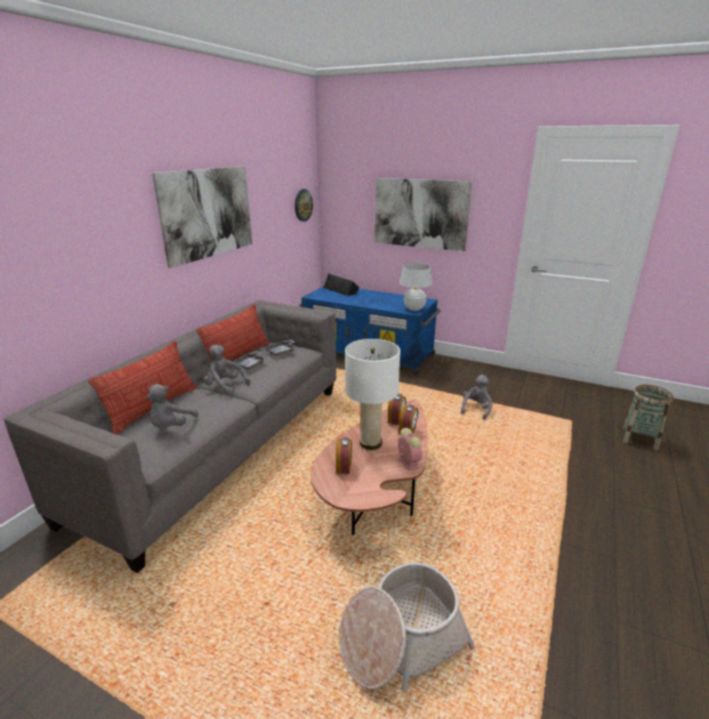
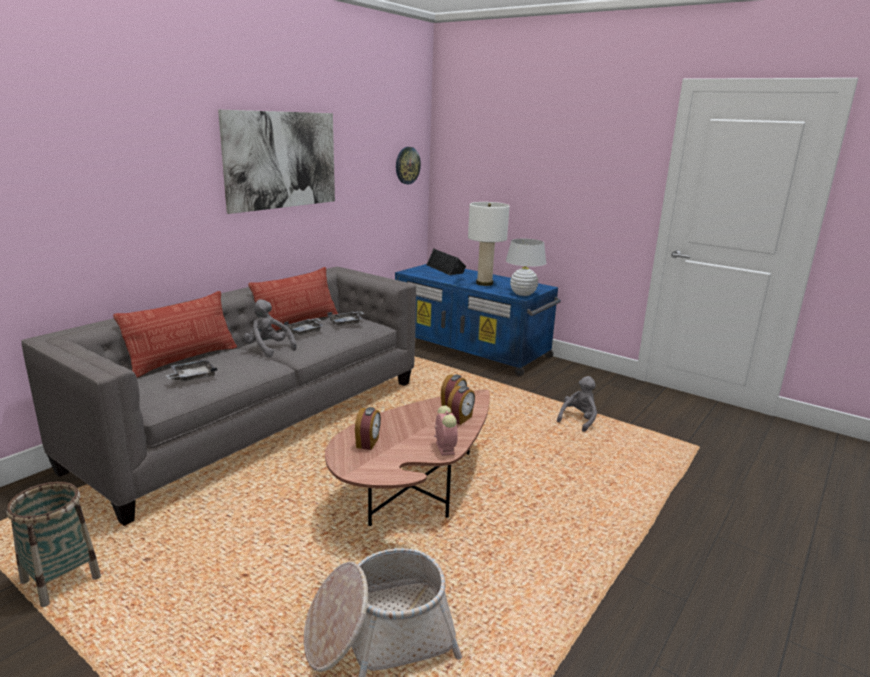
camera: 10 degrees right, 5 degrees down
grey plush toy [147,384,199,428] -> grey tray [166,360,217,381]
white table lamp [345,339,400,450] -> white table lamp moved to [468,202,510,286]
picture [374,178,472,251] -> none
basket [623,385,673,450] -> basket moved to [7,482,101,607]

